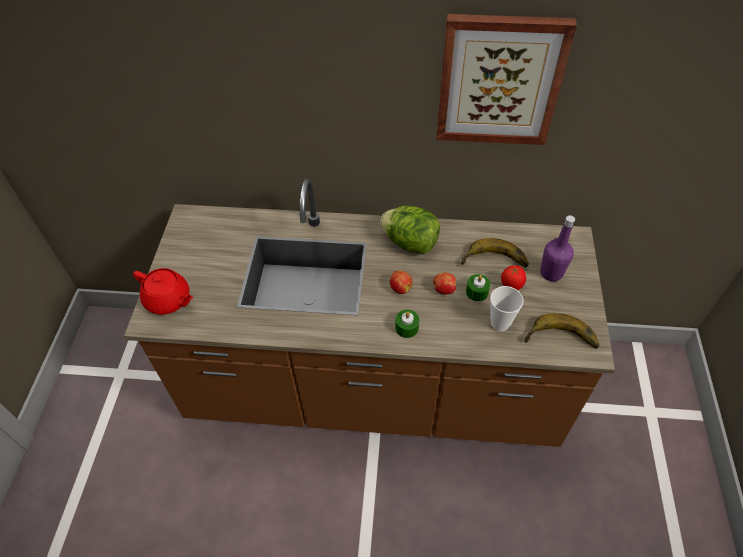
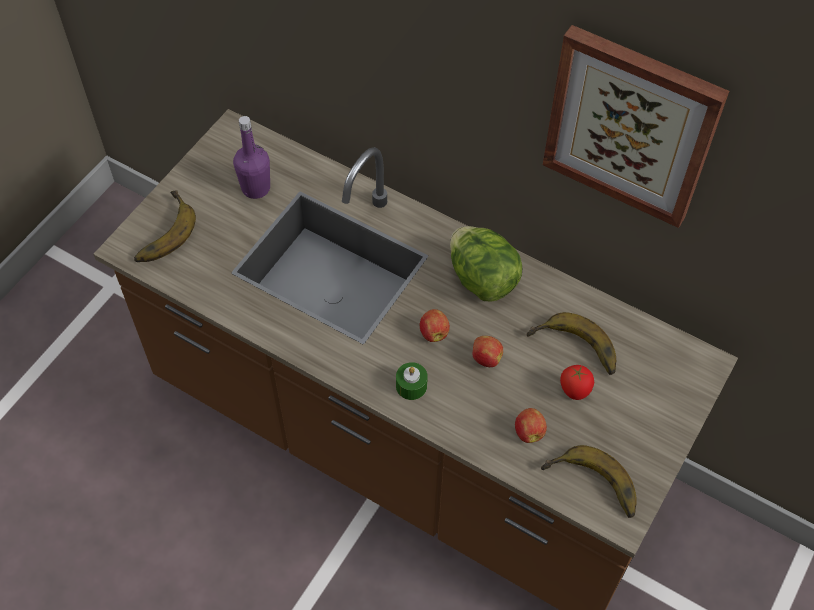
camera: 25 degrees right, 5 degrees up
red teapot [133,268,193,315] -> banana [134,190,196,262]
green candle [466,274,491,301] -> none
cup [490,286,524,331] -> apple [515,408,547,443]
purple bottle [540,215,575,282] -> purple bottle moved to [233,116,270,199]

